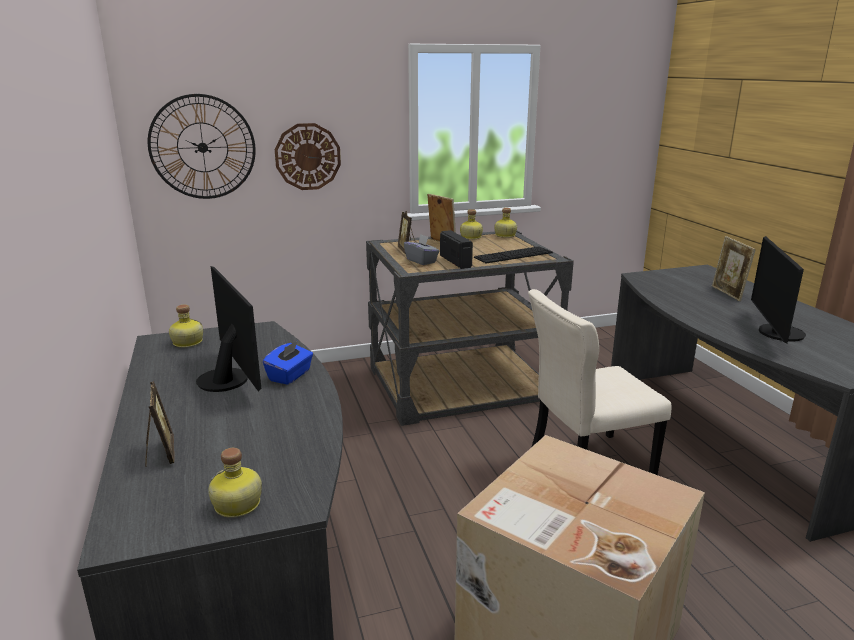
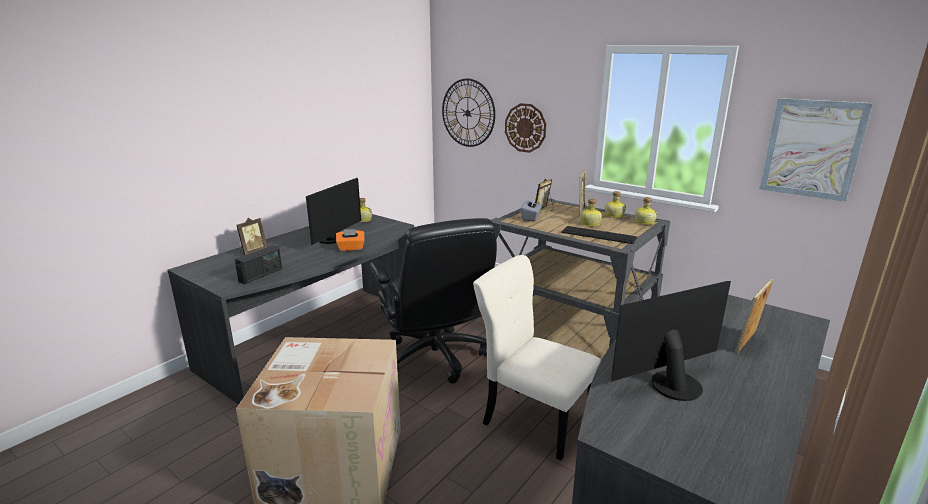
camera: 55 degrees right, 0 degrees up
bottle [208,448,262,518] -> bottle moved to [580,199,602,226]
blue tissue box [263,340,313,385] -> orange tissue box [336,229,365,251]
radio [440,230,473,269] -> radio moved to [235,245,282,284]
none -> black office chair [370,218,497,383]
none -> picture [759,98,873,202]

